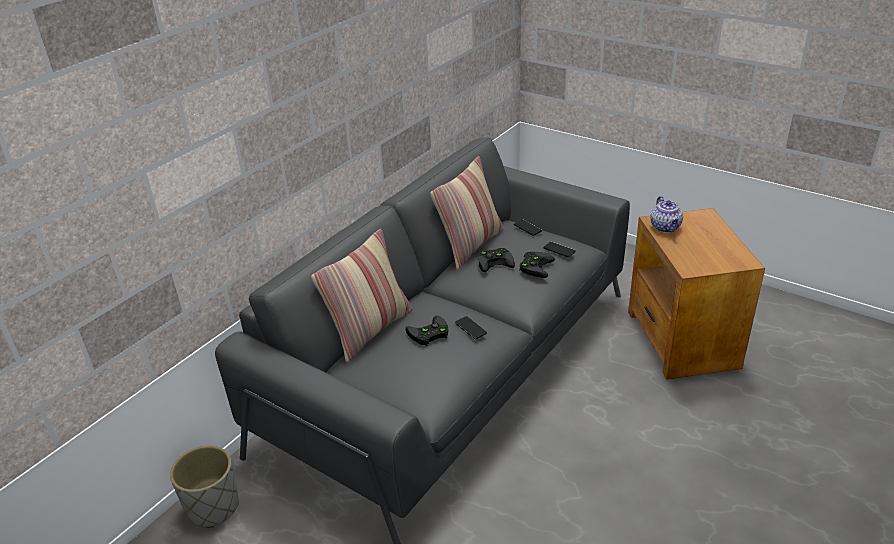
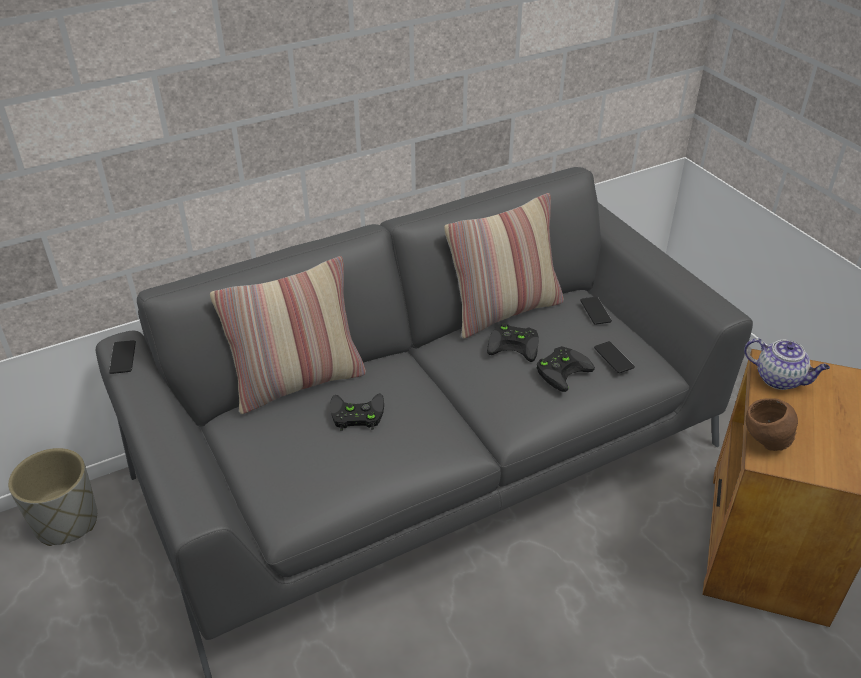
camera: 25 degrees right, 5 degrees up
phone [455,316,487,339] -> phone moved to [109,340,136,374]
teapot [651,196,683,232] -> teapot turned 75 degrees counterclockwise [744,338,830,390]
none -> brown bowl [746,398,798,451]

